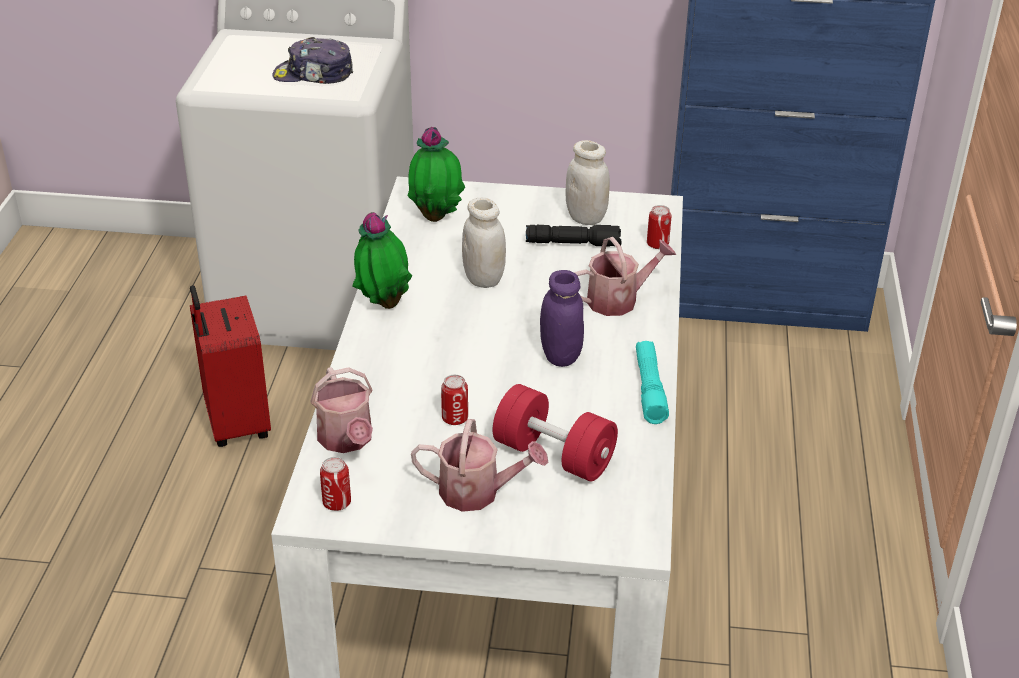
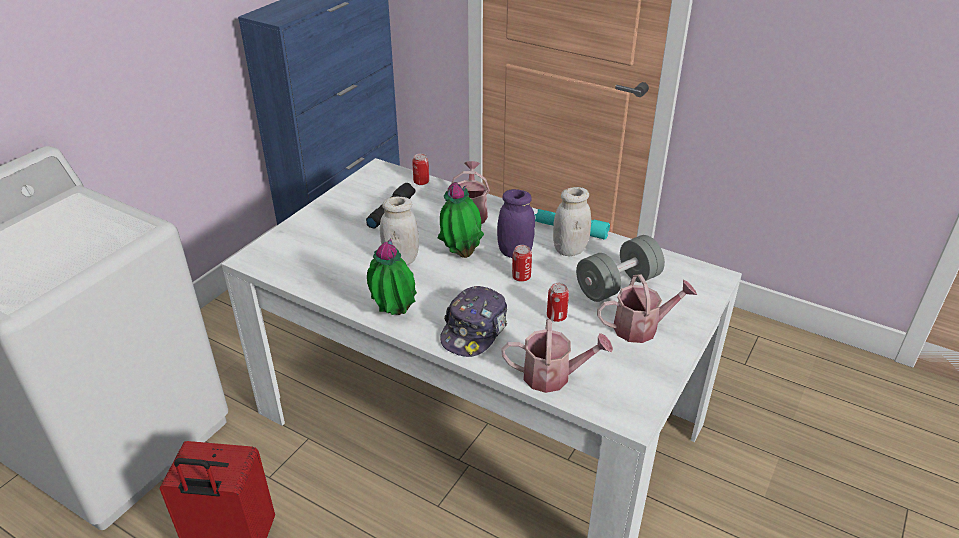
camera: 65 degrees left, 0 degrees up
cap [273,37,353,84] -> cap moved to [440,286,507,357]
can [320,457,351,511] -> can moved to [512,245,532,282]
potted plant [408,127,465,222] -> potted plant moved to [438,182,484,258]
watering can [411,419,548,512] -> watering can turned 45 degrees clockwise [597,274,697,343]
red dumbbell [493,384,618,481] -> grey dumbbell [576,235,665,302]
white jar [565,140,610,225] -> white jar moved to [553,187,591,256]

